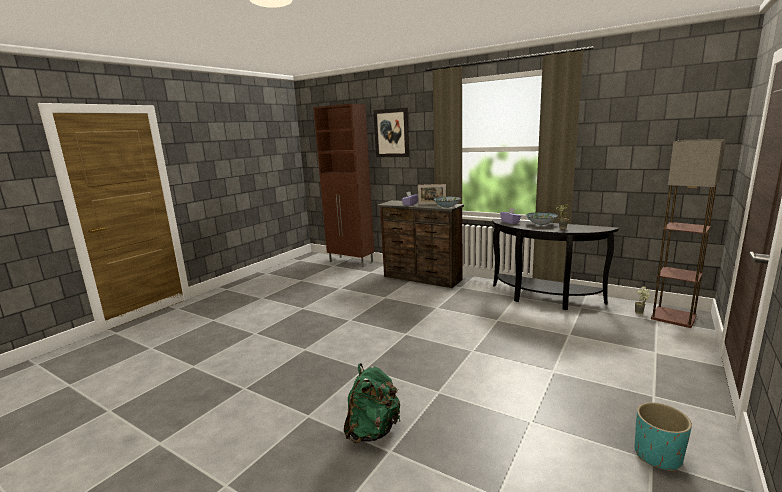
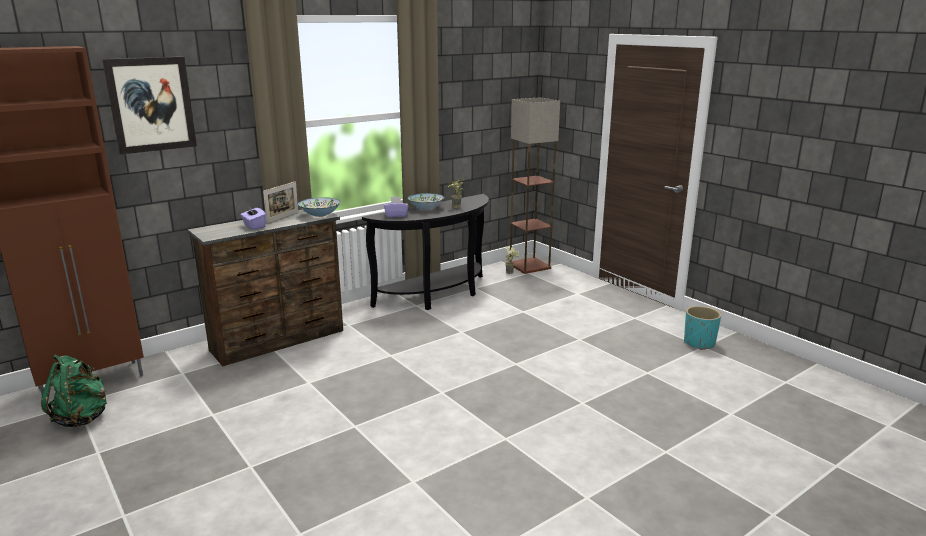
camera: 70 degrees left, 5 degrees up
green backpack [344,363,401,444] -> green backpack moved to [41,354,107,427]

